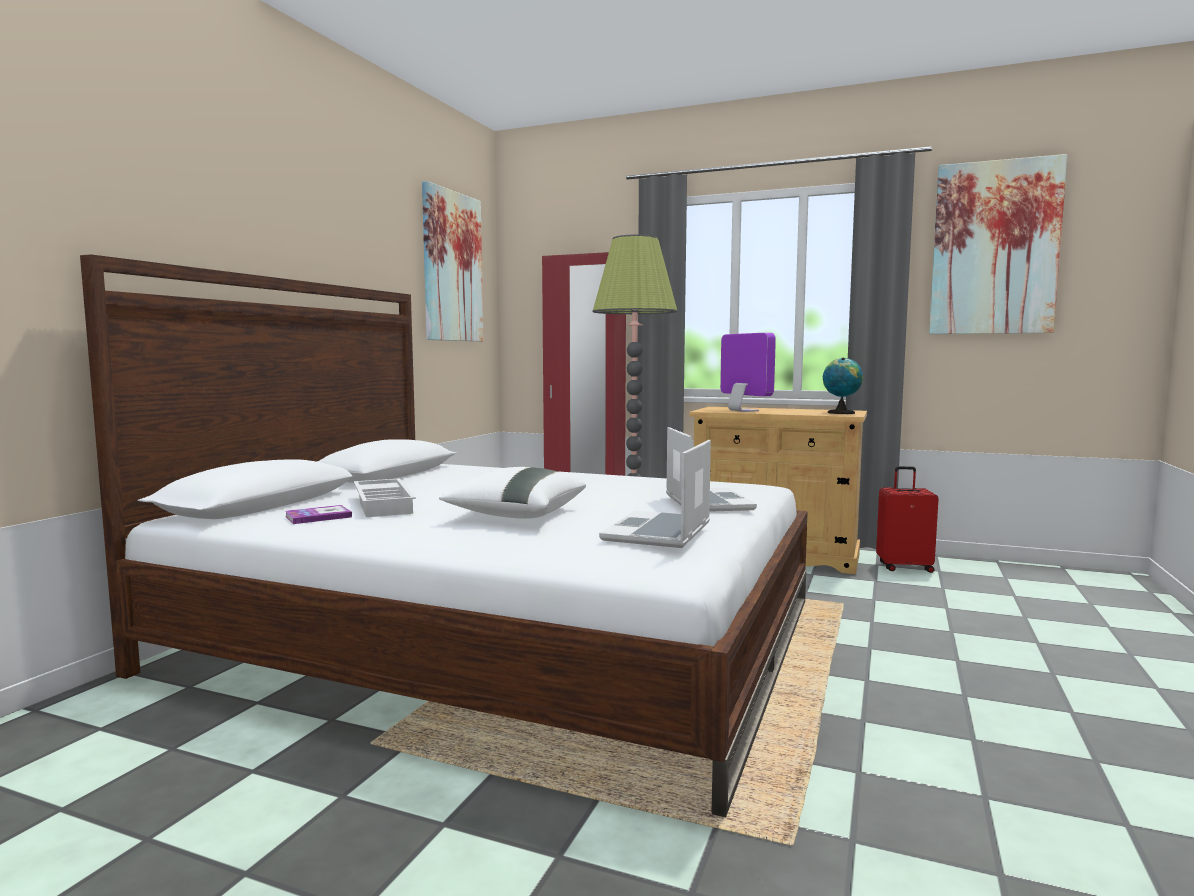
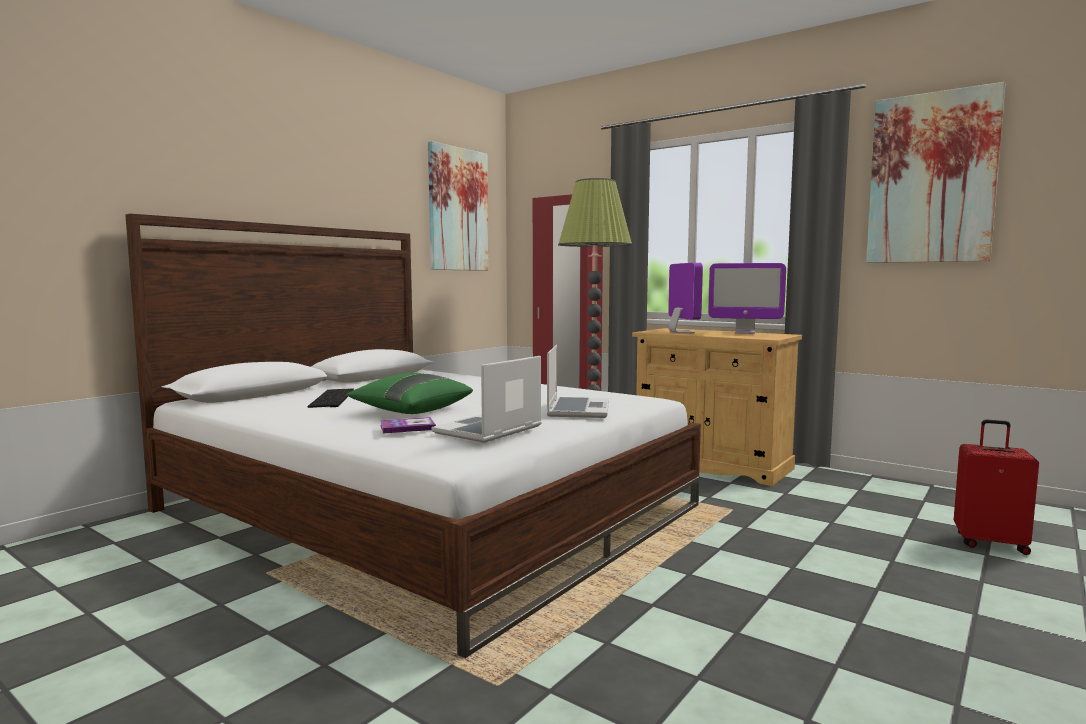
camera: 15 degrees right, 0 degrees up
book [285,505,352,524] -> book moved to [380,417,436,434]
white tray [354,479,416,517] -> keyboard [308,388,354,408]
white pillow [439,467,586,519] -> green pillow [346,373,473,414]
globe [823,357,863,414] -> none
red suitcase [876,466,939,573] -> red suitcase moved to [954,419,1039,555]
none -> monitor [708,263,786,334]

